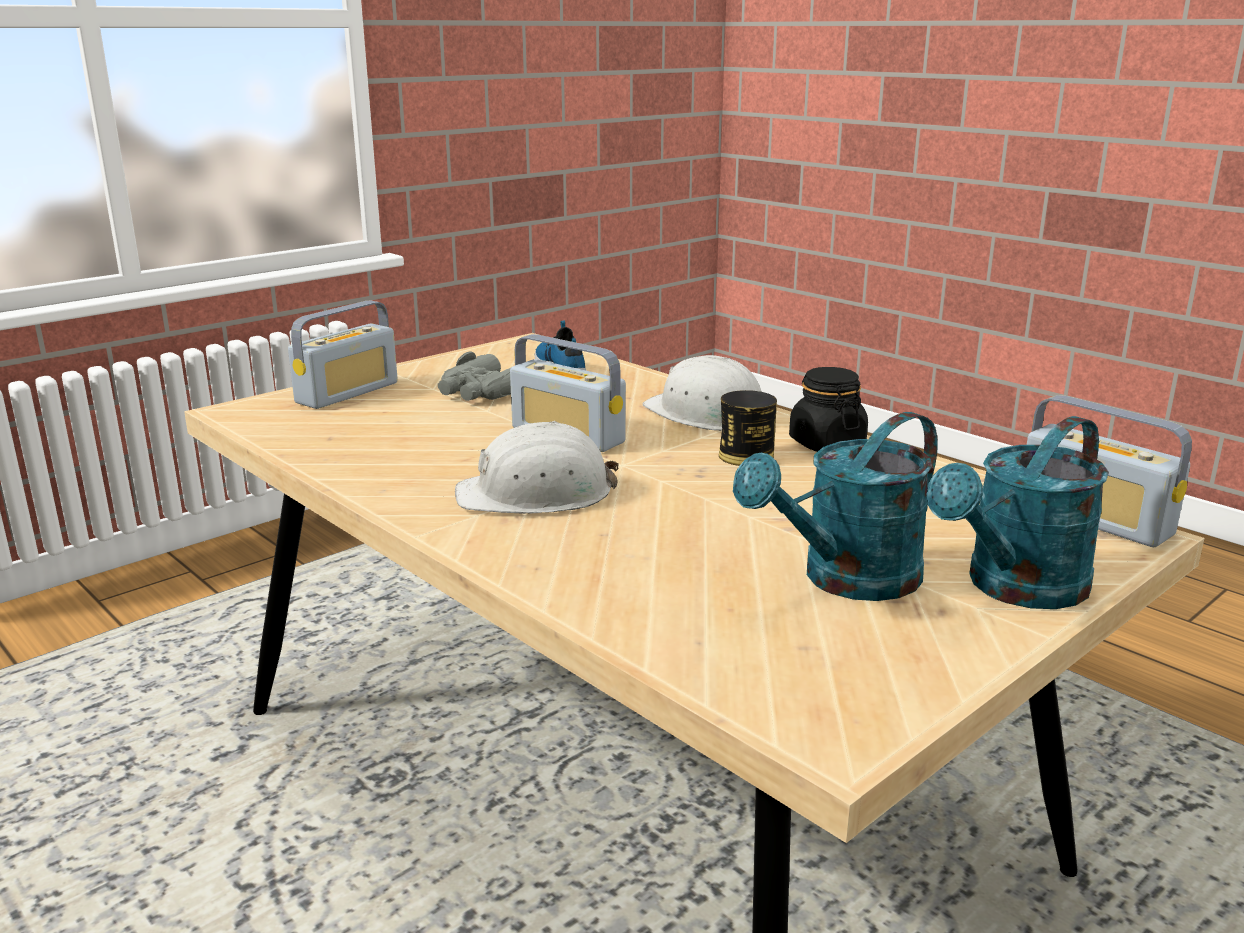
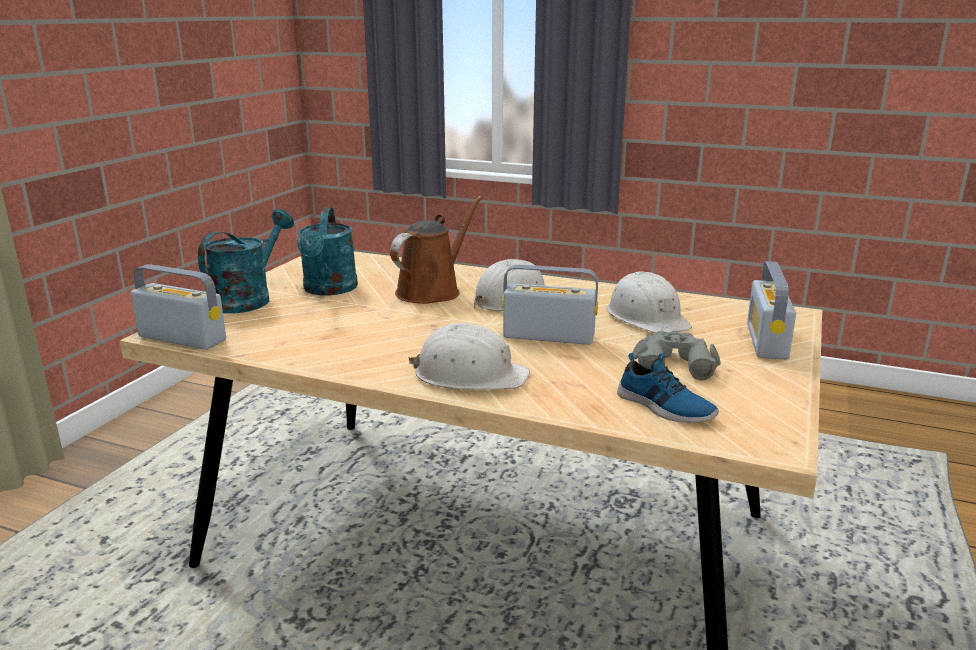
camera: 155 degrees right, 0 degrees up
can [719,390,777,466] -> none
turquoise watering can [733,412,938,601] -> turquoise watering can turned 150 degrees clockwise [297,207,358,296]
black jar [789,367,868,452] -> none
none -> brown watering can [390,196,483,304]
none -> white hard hat [607,271,692,333]

